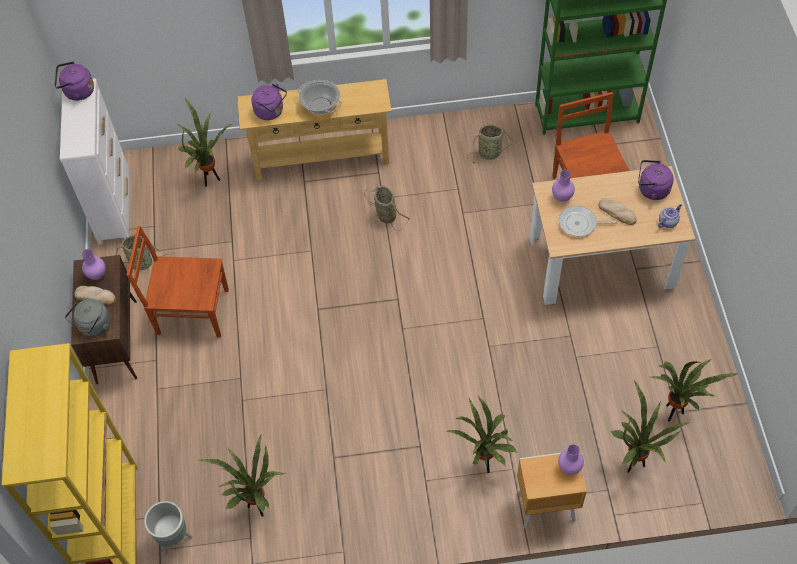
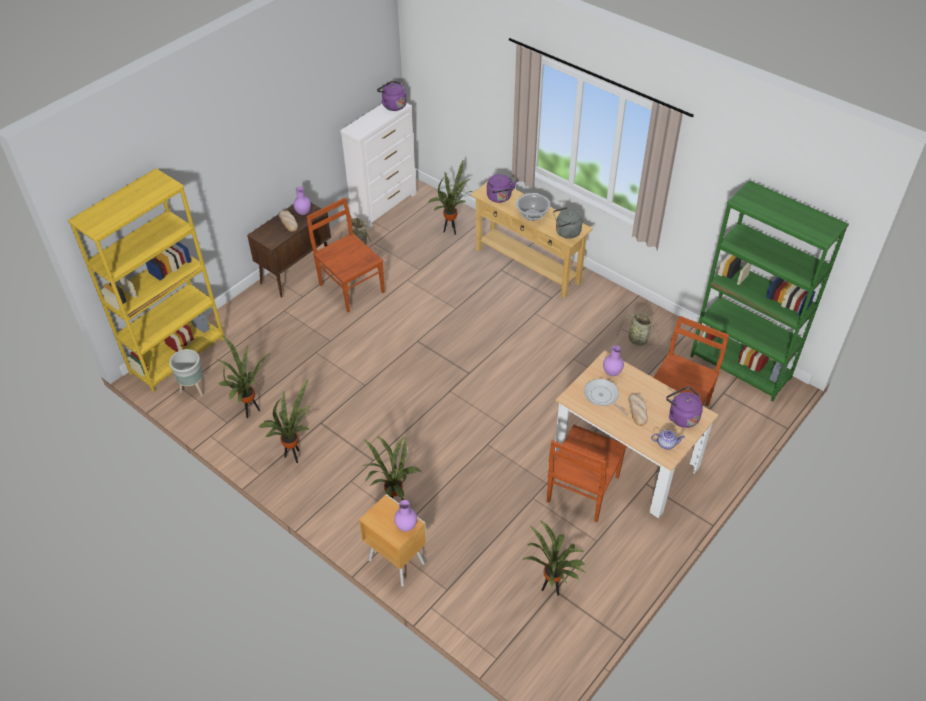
camera: 45 degrees right, 10 degrees down
grey kettle [65,299,111,337] -> grey kettle moved to [553,207,582,239]
basket [364,186,410,231] -> none
potted plant [610,381,688,473] -> potted plant moved to [259,380,312,463]
none -> brown chair [547,425,627,522]

